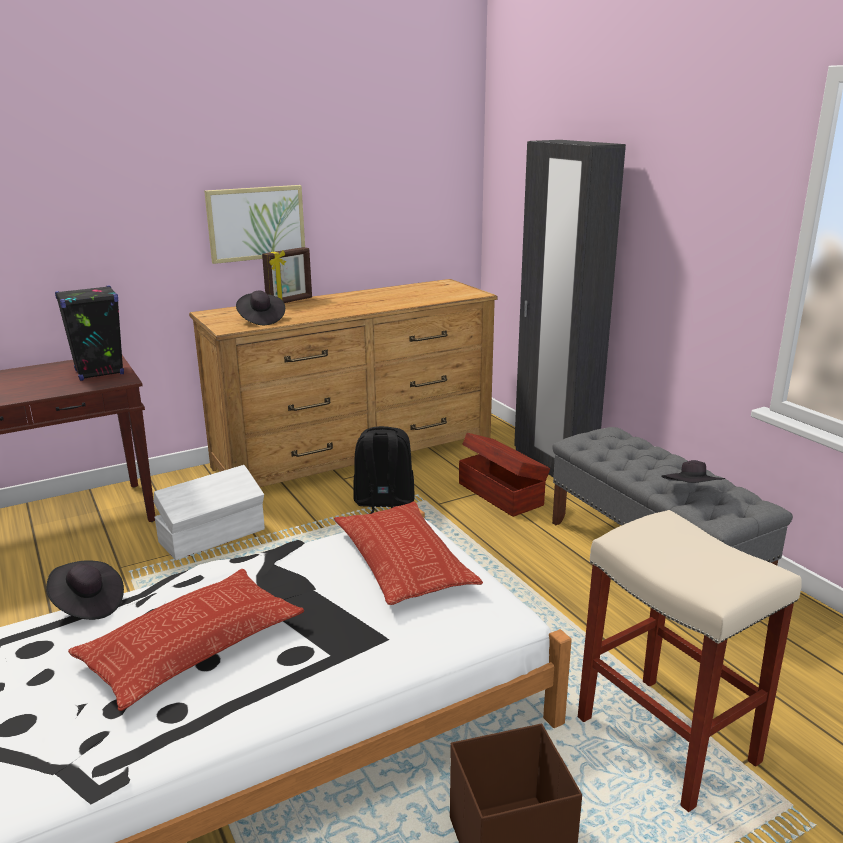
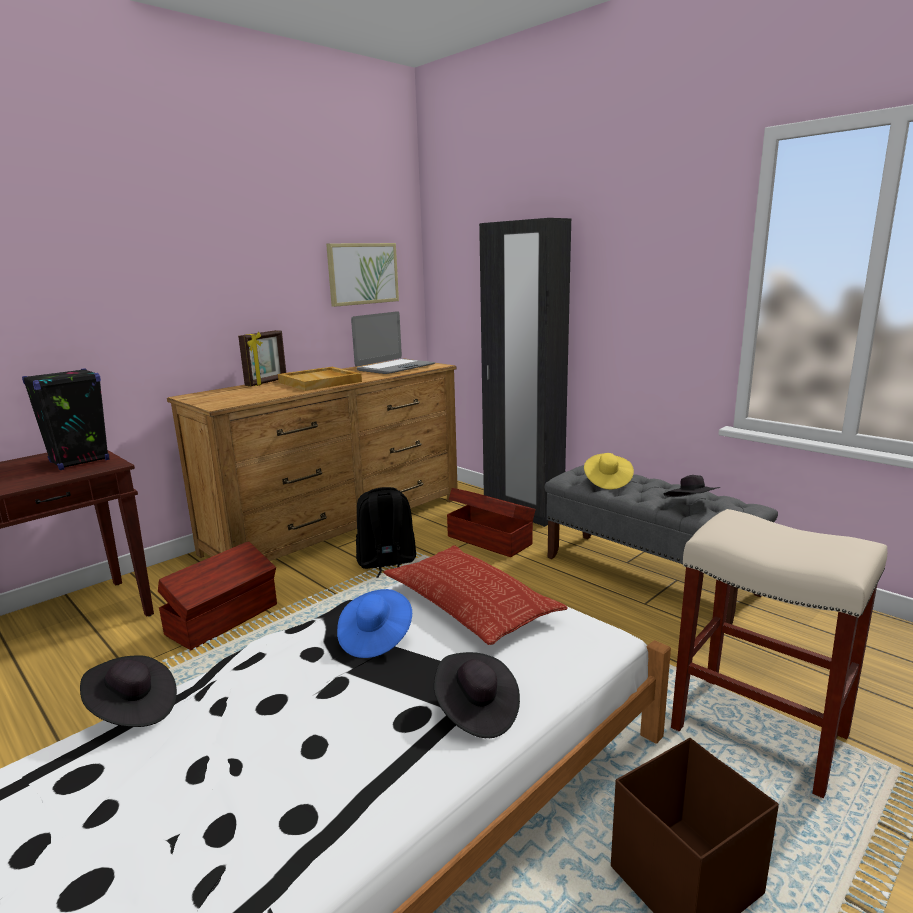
camera: 15 degrees left, 5 degrees down
pillow [68,569,304,711] -> none
white storage box [154,465,265,560] -> brown storage box [158,541,277,650]
picture [204,185,305,264] -> picture moved to [326,243,399,307]
black hat [236,291,285,325] -> black hat moved to [434,652,520,738]
none -> beige tray [278,367,362,391]
none -> blue hat [337,589,412,658]
none -> laptop [351,311,435,374]
none -> yellow hat [584,453,634,489]

